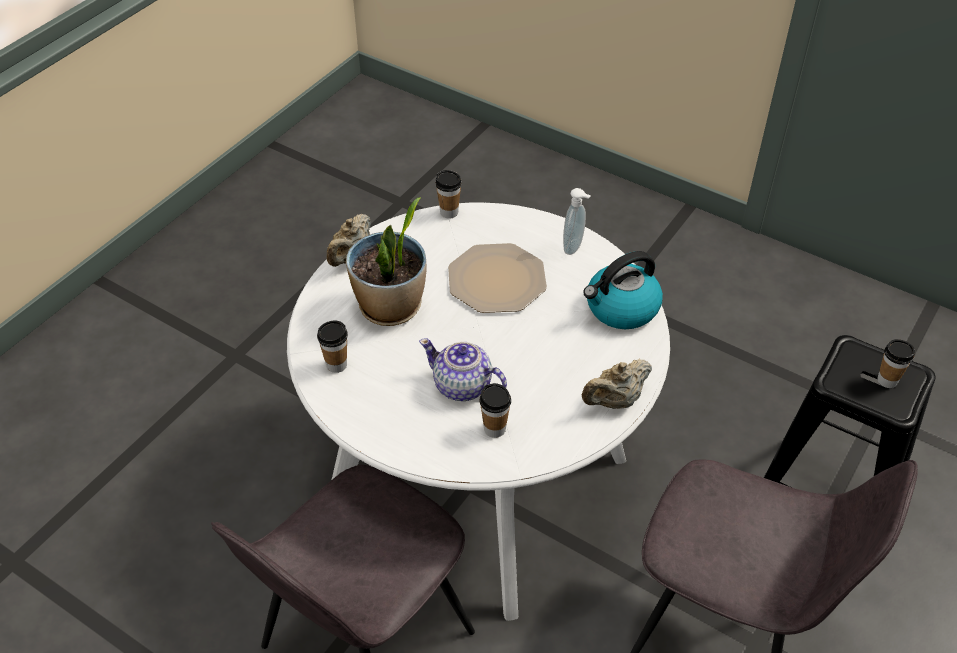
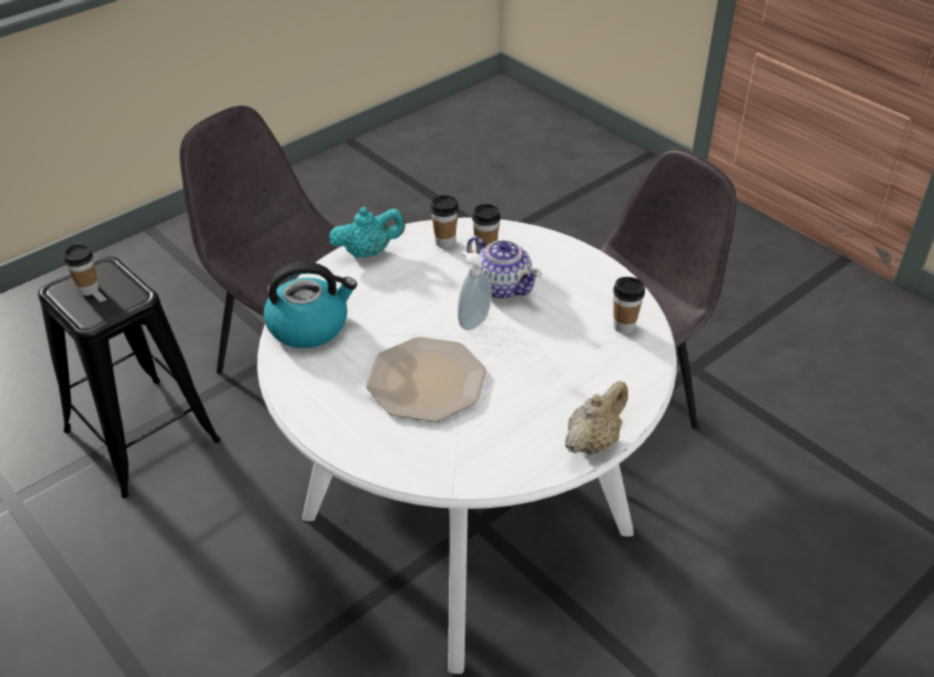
camera: 165 degrees left, 5 degrees down
potted plant [346,197,426,326] -> none
cup [435,170,462,219] -> cup moved to [430,195,459,248]
soap dispenser [563,188,591,255] -> soap dispenser moved to [458,251,491,331]
beige teapot [582,359,652,409] -> turquoise teapot [329,207,405,258]

